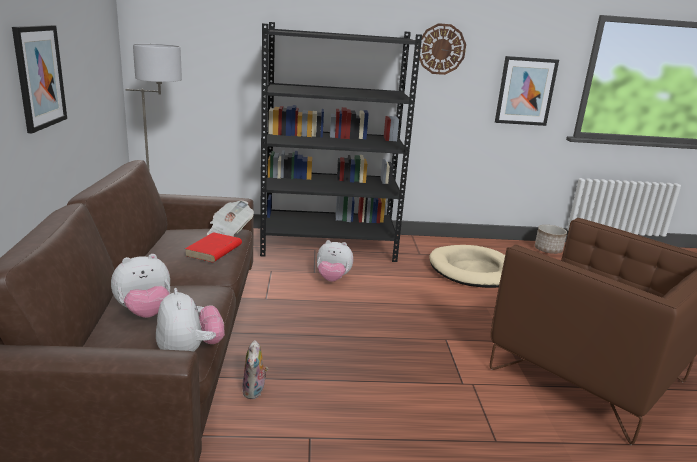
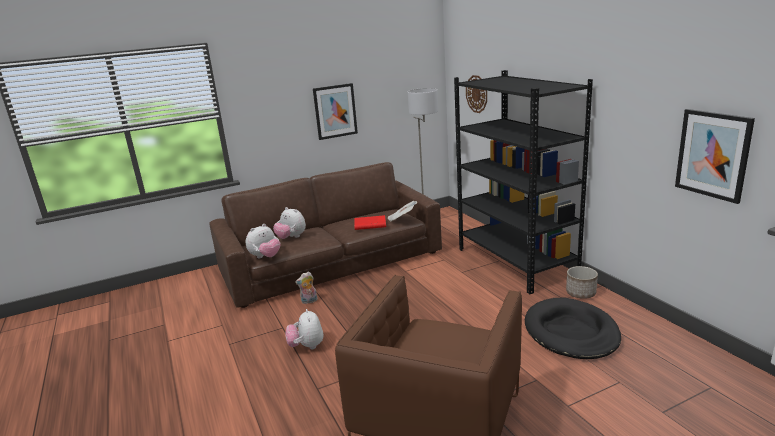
camera: 70 degrees right, 0 degrees up
plush toy [317,240,353,282] -> plush toy moved to [285,309,323,349]
wall clock [420,23,466,75] -> wall clock moved to [466,75,487,113]
beige dog bed [429,245,505,288] -> black dog bed [525,298,621,359]
planter [535,225,567,254] -> planter moved to [566,266,598,299]

